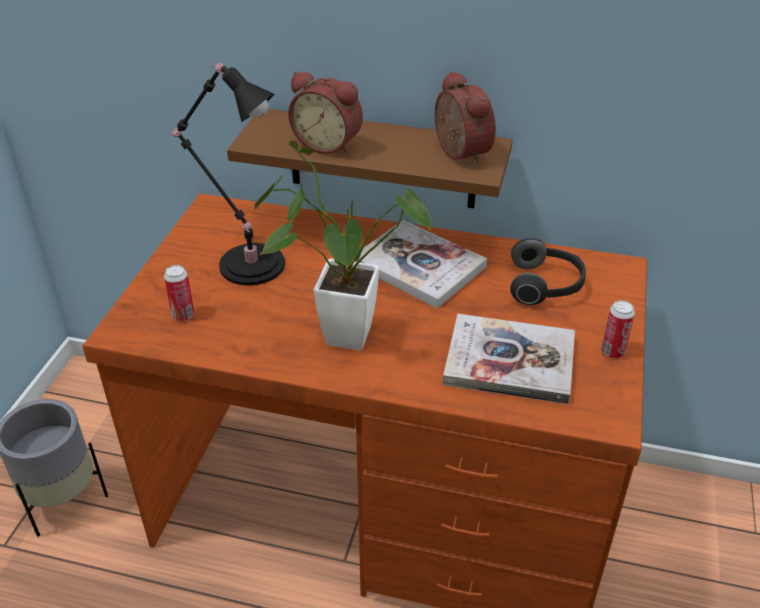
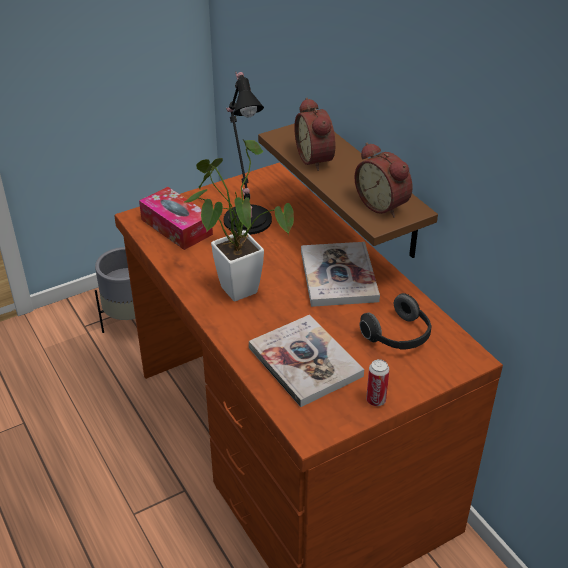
camera: 45 degrees right, 0 degrees up
can [164,265,194,321] -> tissue box [139,187,213,250]
alarm clock [435,71,496,165] -> alarm clock turned 120 degrees clockwise [354,143,413,217]

